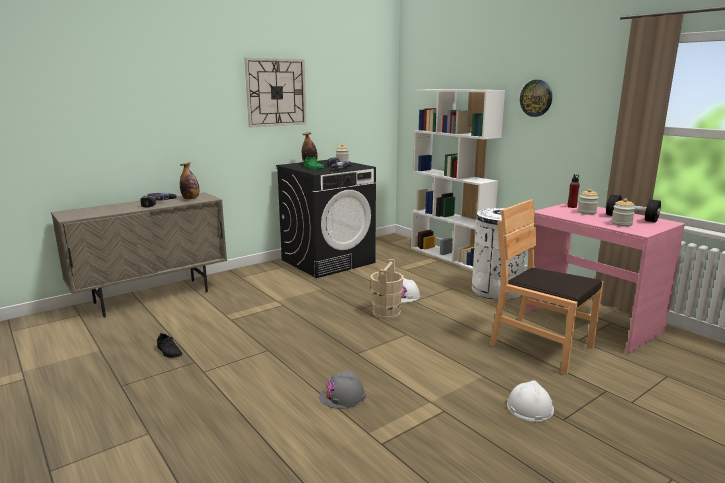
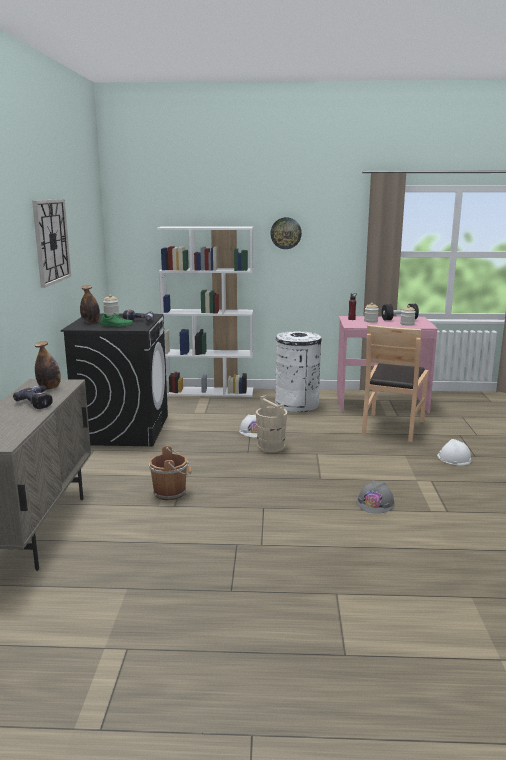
camera: 50 degrees left, 0 degrees up
black shoe [157,333,182,358] -> none
brown chair [489,199,603,375] -> brown chair turned 60 degrees counterclockwise [362,325,429,442]
none -> brown bucket [149,445,192,500]

